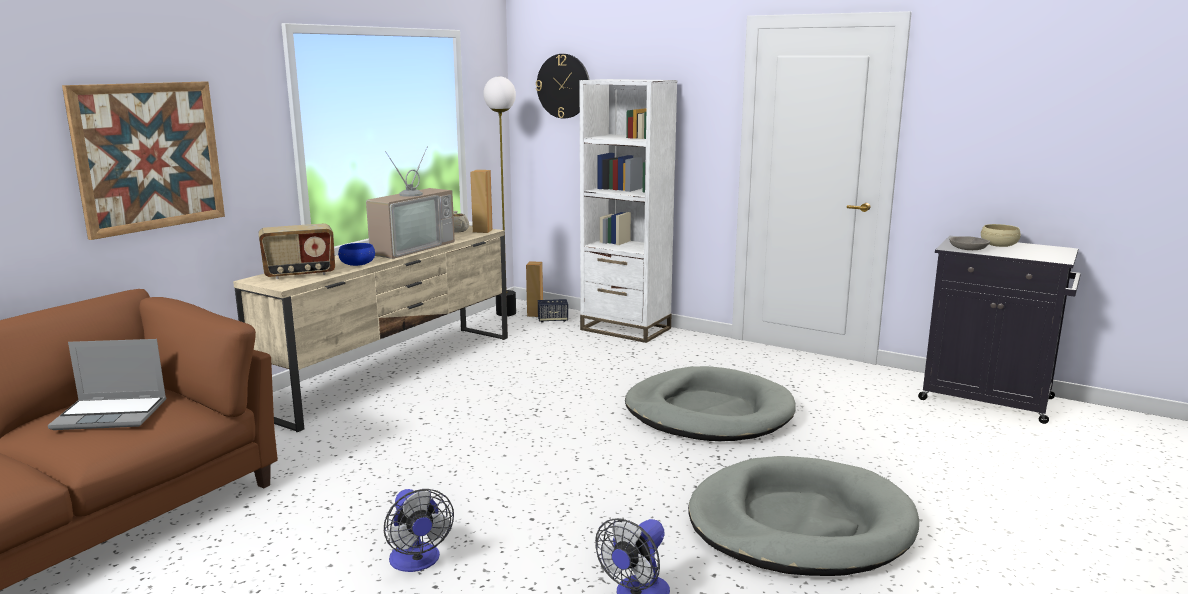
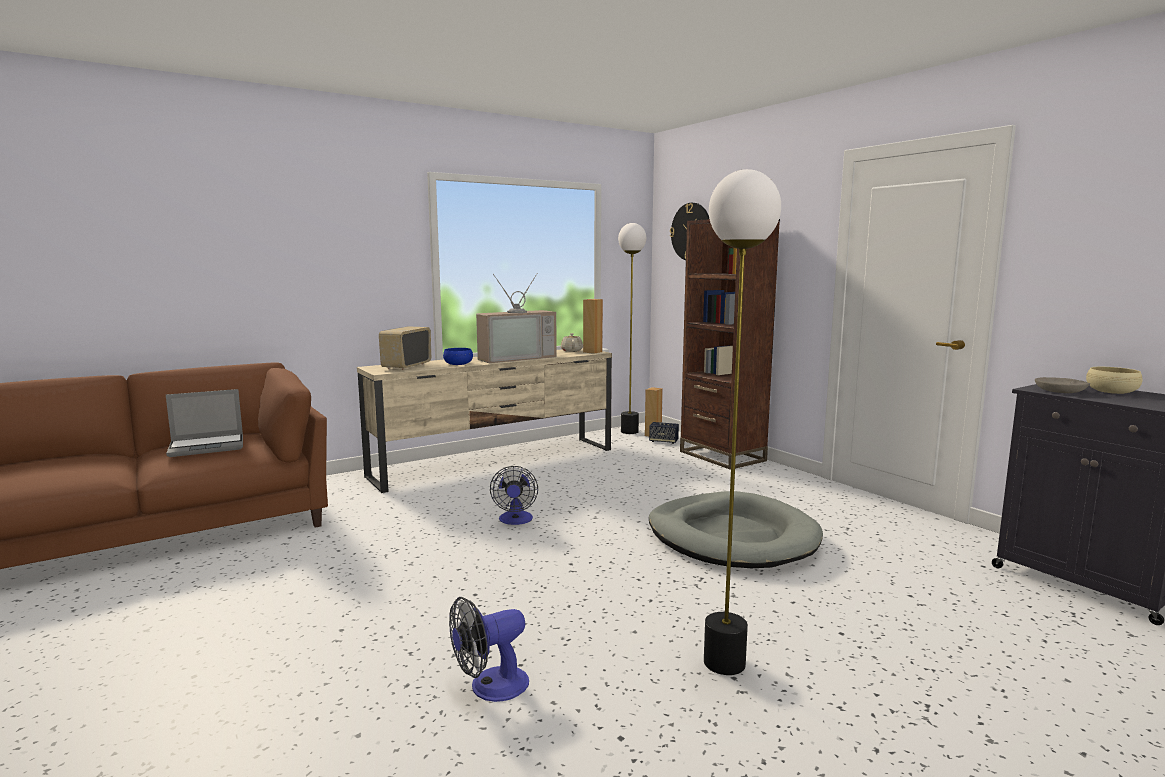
camera: 25 degrees right, 5 degrees down
laptop [48,339,166,430] -> laptop turned 45 degrees counterclockwise [166,389,243,457]
picture [62,82,225,240] -> none
radio [259,223,335,279] -> radio turned 105 degrees clockwise [379,326,431,370]
fan [384,489,454,572] -> fan moved to [490,466,538,525]
white bookcase [580,79,678,343] -> brown bookcase [680,219,780,470]
grey dog bed [688,456,919,576] -> floor lamp [704,169,781,675]

